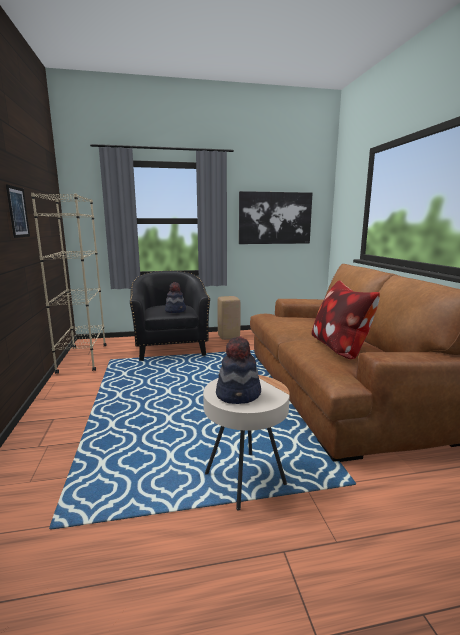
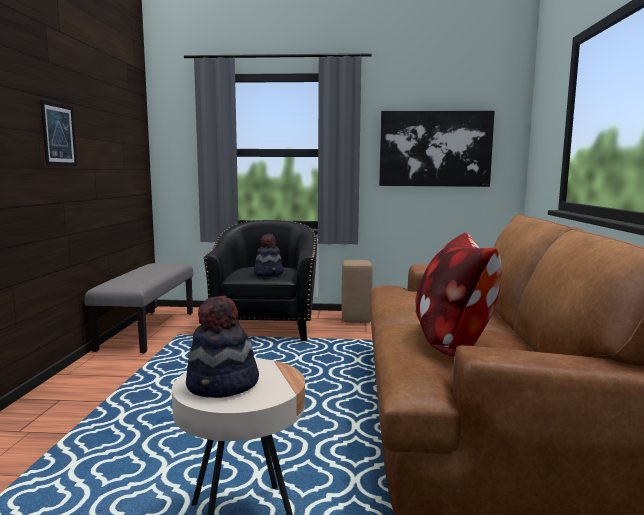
camera: 15 degrees right, 5 degrees down
beige bookcase [31,193,106,374] -> grey bench [85,263,193,353]

